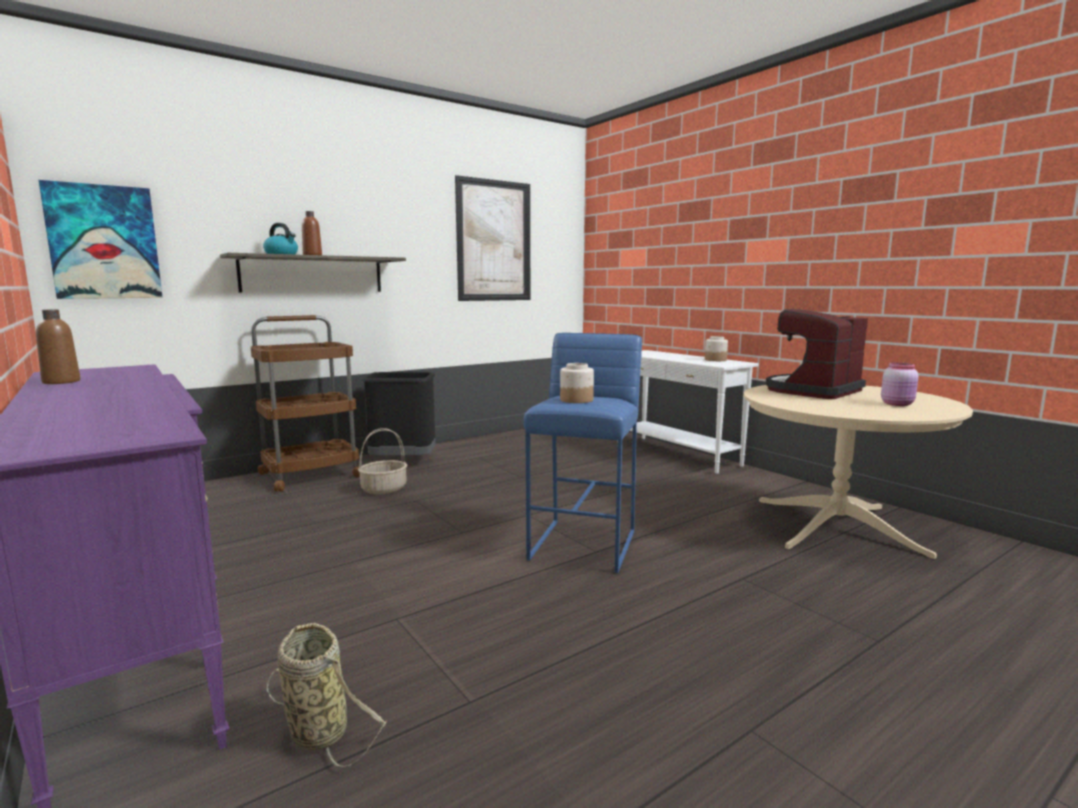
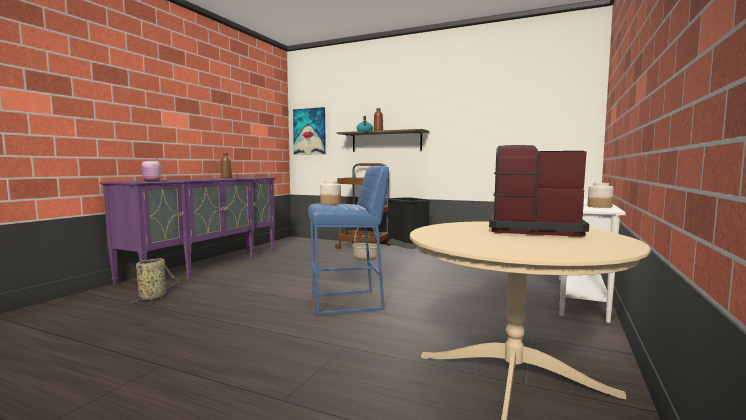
camera: 60 degrees right, 5 degrees down
picture [455,175,530,301] -> none
pink jar [881,363,918,406] -> pink jar moved to [142,159,161,181]

